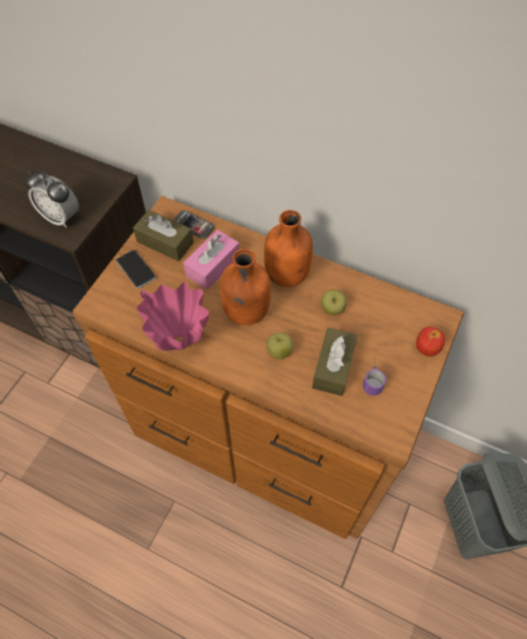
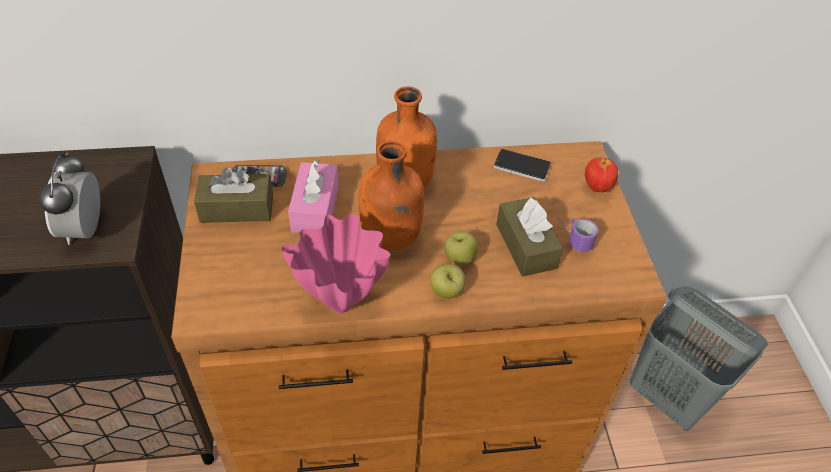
camera: 35 degrees left, 10 degrees down
alarm clock [25,170,79,228] -> alarm clock turned 90 degrees clockwise [39,152,100,245]
phone [116,250,156,289] -> phone moved to [494,149,551,182]
apple [321,290,347,315] -> apple moved to [430,264,466,299]

